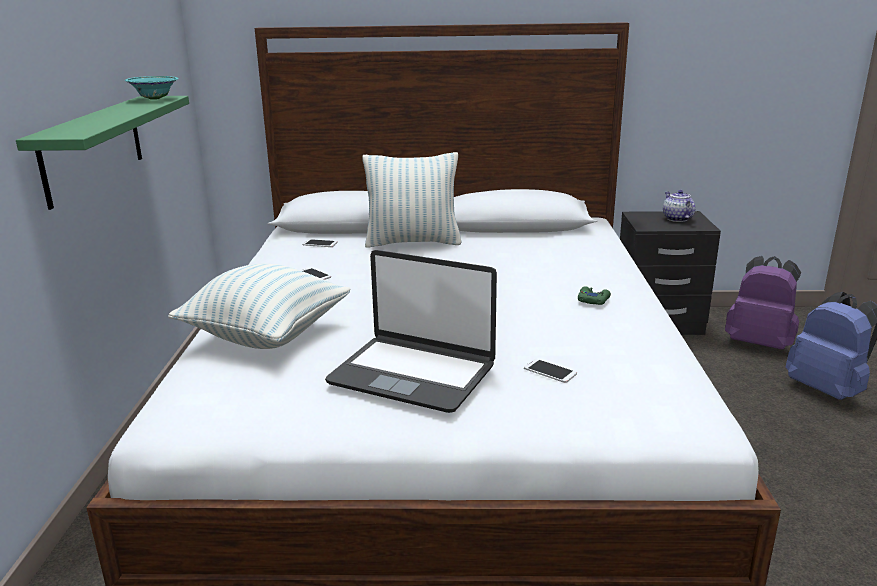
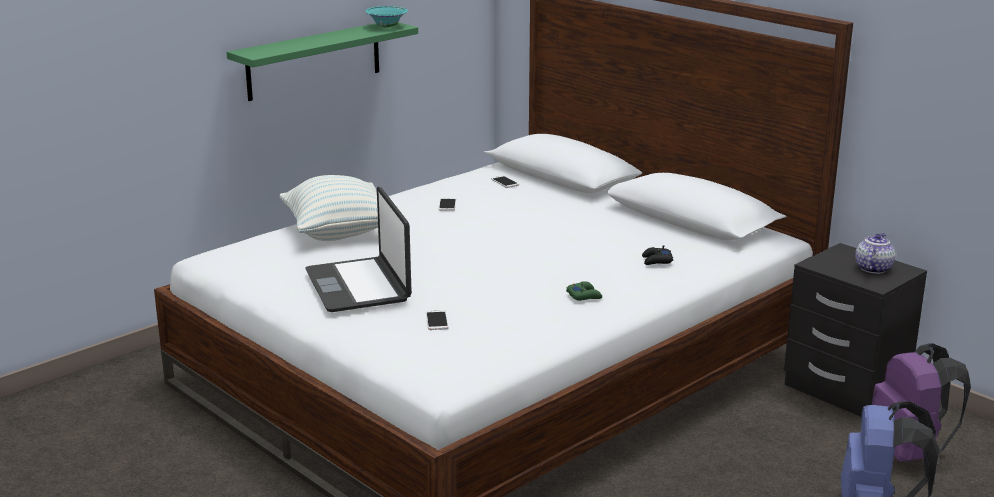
camera: 45 degrees right, 0 degrees up
pillow [362,152,462,248] -> none
none -> black game controller [642,245,673,265]

